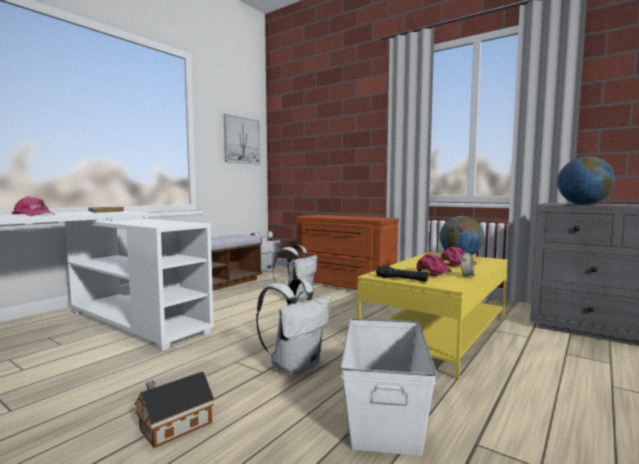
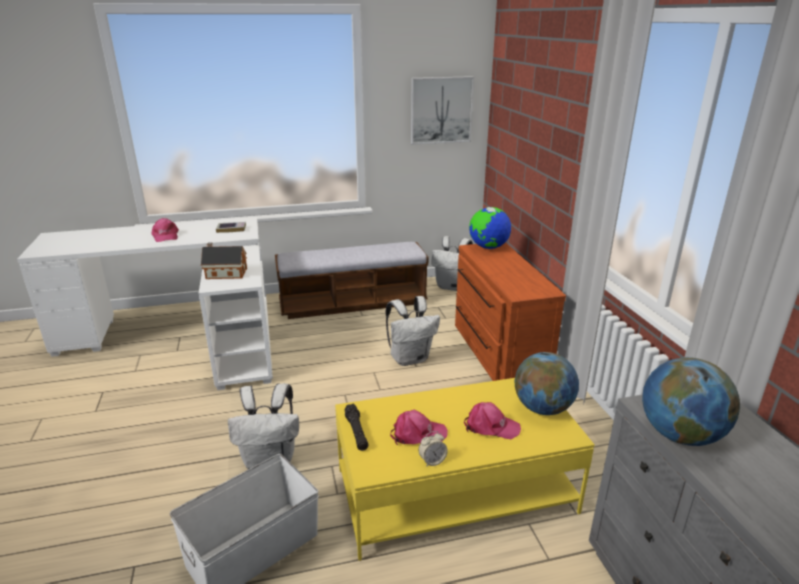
camera: 40 degrees right, 20 degrees up
toy house [134,371,214,448] -> toy house moved to [201,243,247,279]
none -> globe [469,207,511,249]

